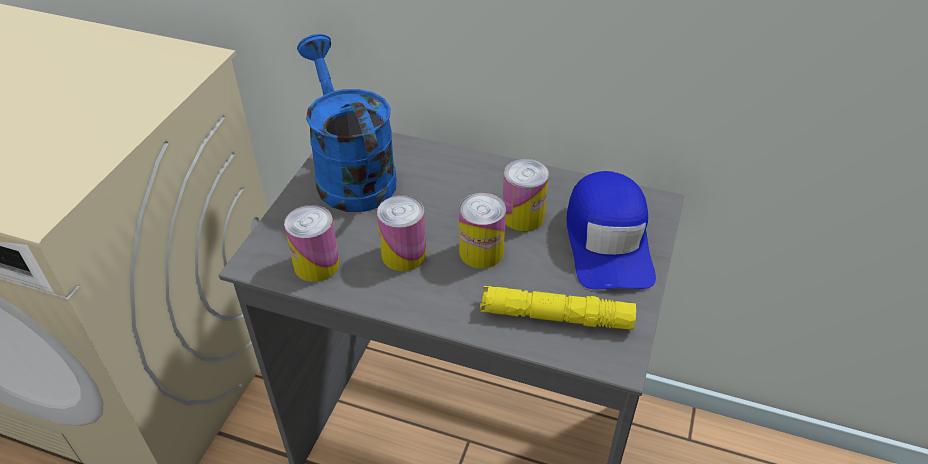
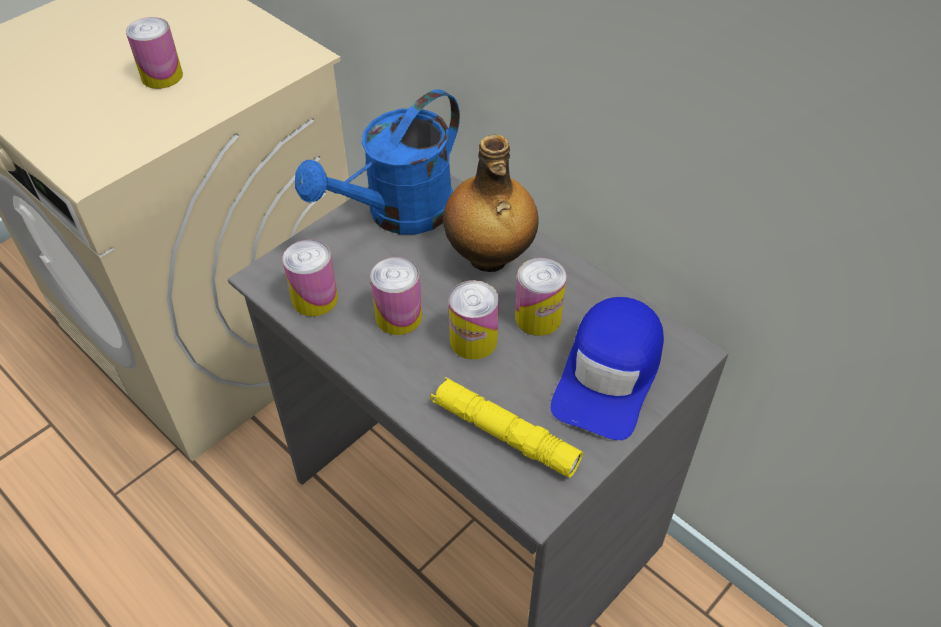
camera: 25 degrees right, 5 degrees up
blue watering can [297,34,396,212] -> blue watering can turned 135 degrees counterclockwise [295,89,460,234]
none -> can [126,17,183,89]
none -> bottle [443,135,539,272]

